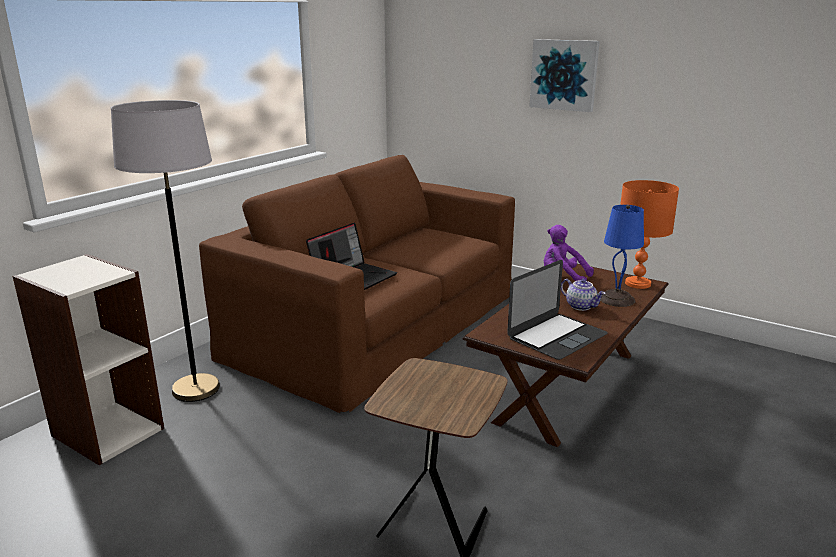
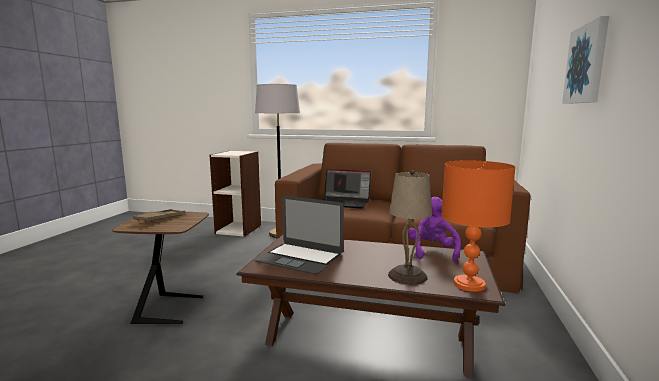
camera: 70 degrees right, 10 degrees down
teapot [561,279,606,311] -> none
blue table lamp [600,205,644,307] -> beige table lamp [388,170,432,285]
none -> brown tray [133,209,185,223]

